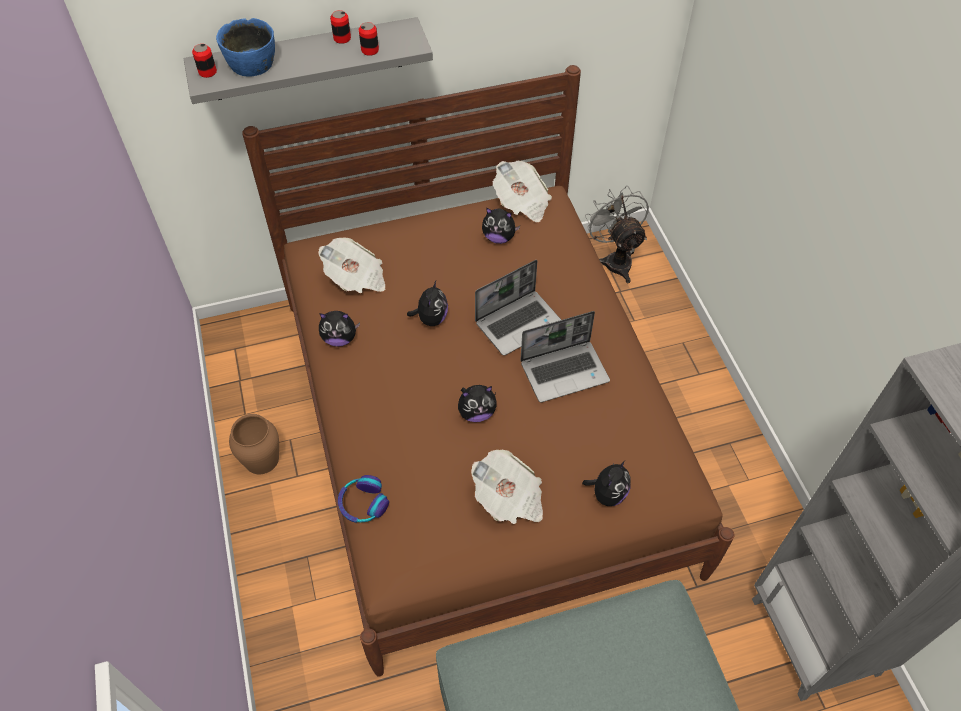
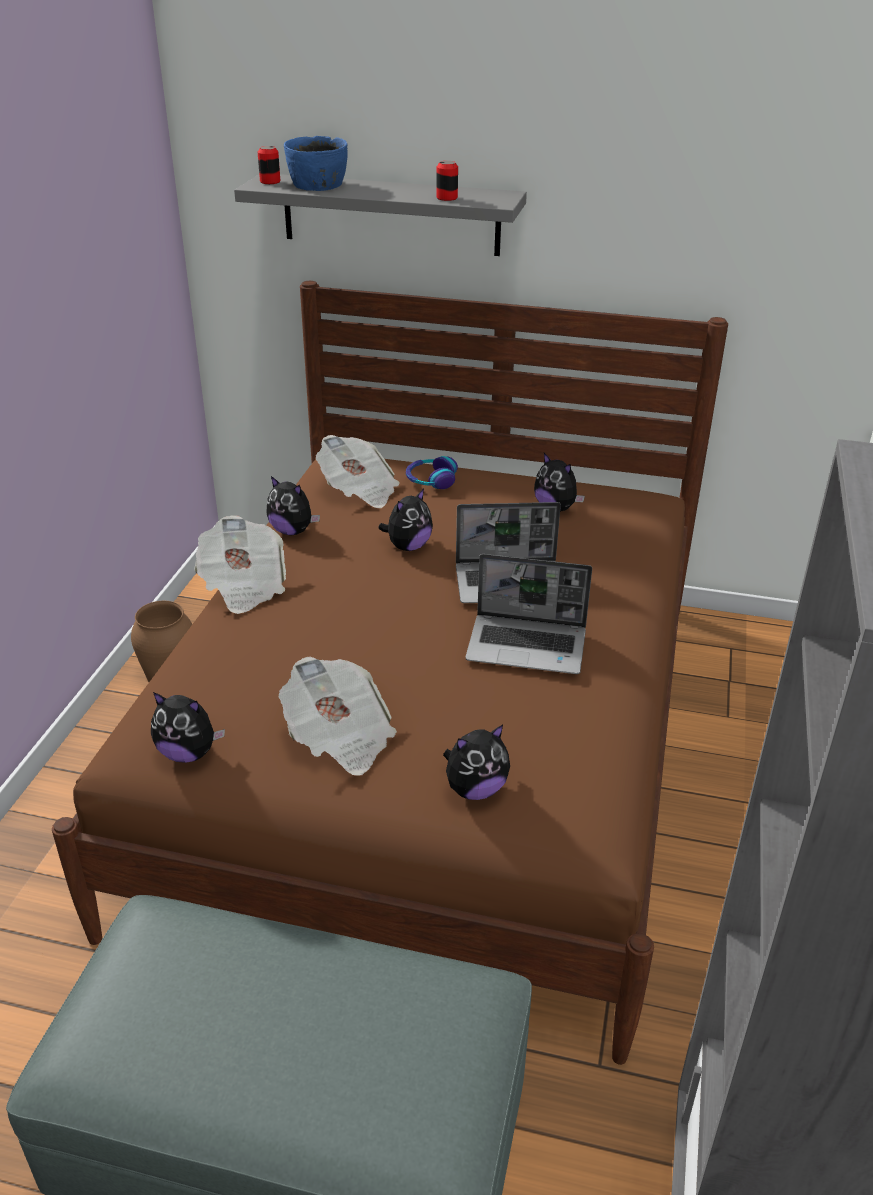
camera: 30 degrees right, 20 degrees down
can [330,10,351,44] -> none
headphones [338,475,389,523] -> headphones moved to [406,456,458,489]
plush toy [458,385,497,422] -> plush toy moved to [151,692,225,763]
newspaper [493,161,552,222] -> newspaper moved to [194,515,286,614]
grey fan [585,186,649,283] -> none

